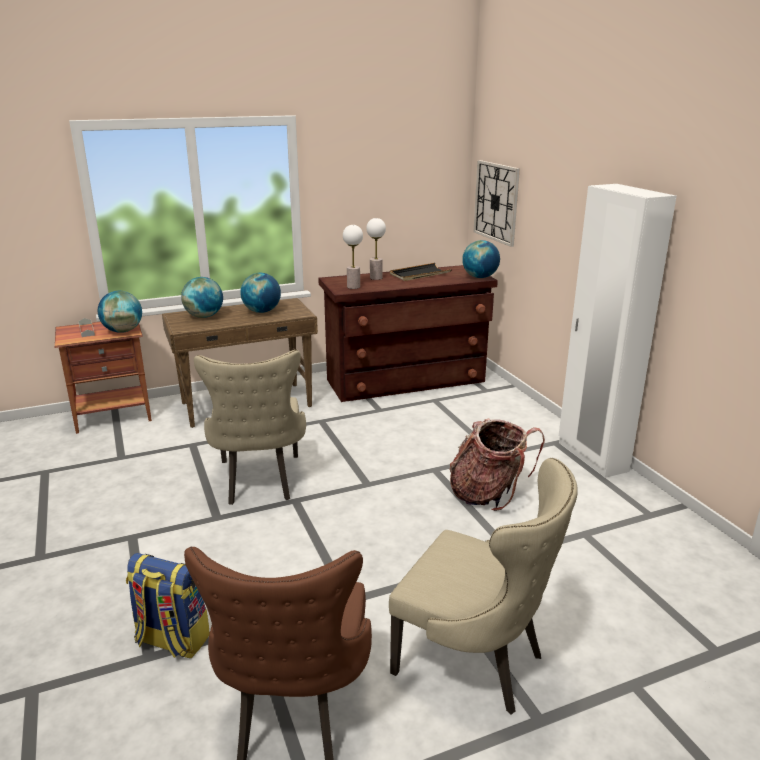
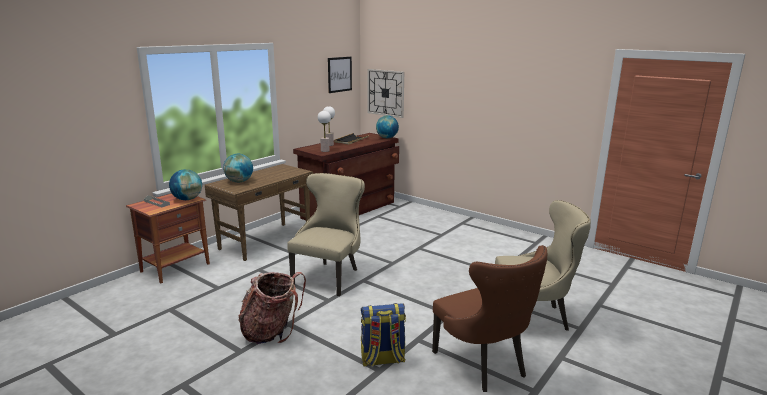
camera: 30 degrees left, 5 degrees down
beige chair [194,350,306,505] -> beige chair turned 120 degrees counterclockwise [287,173,365,296]
globe [240,273,281,313] -> none
backpack [449,418,545,511] -> backpack moved to [239,272,306,344]
white wardrobe [559,184,677,478] -> none
none -> picture [328,57,352,93]

